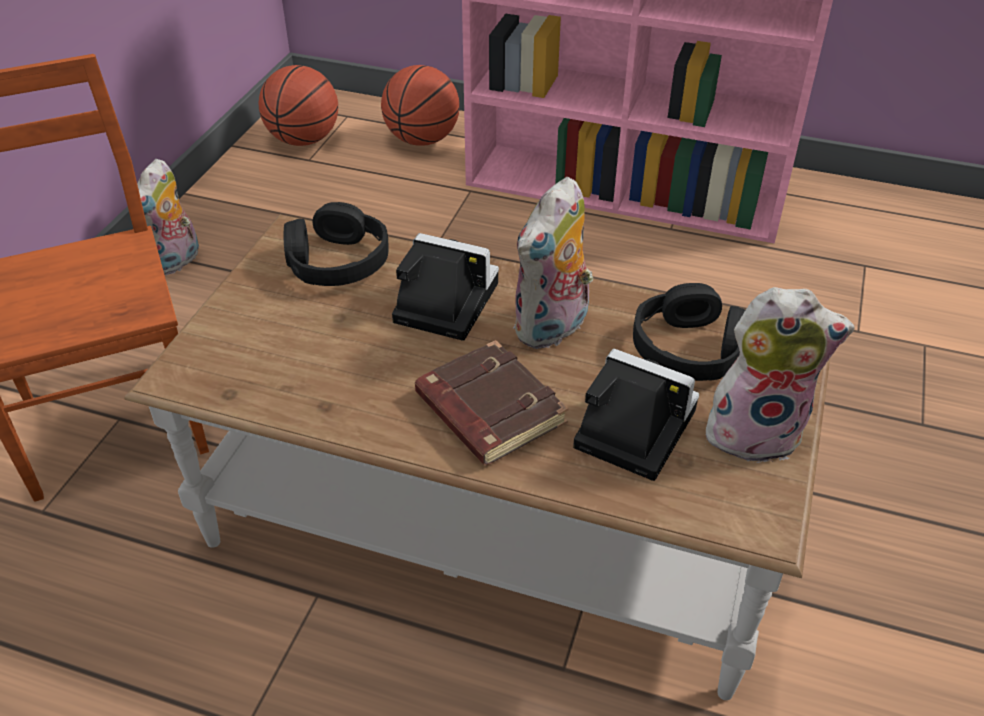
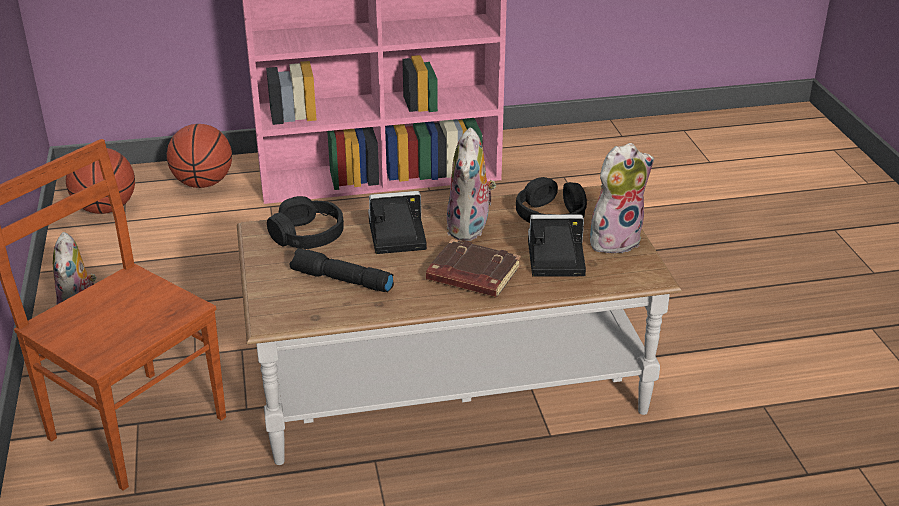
camera: 30 degrees left, 10 degrees down
none -> black flashlight [289,248,394,292]

